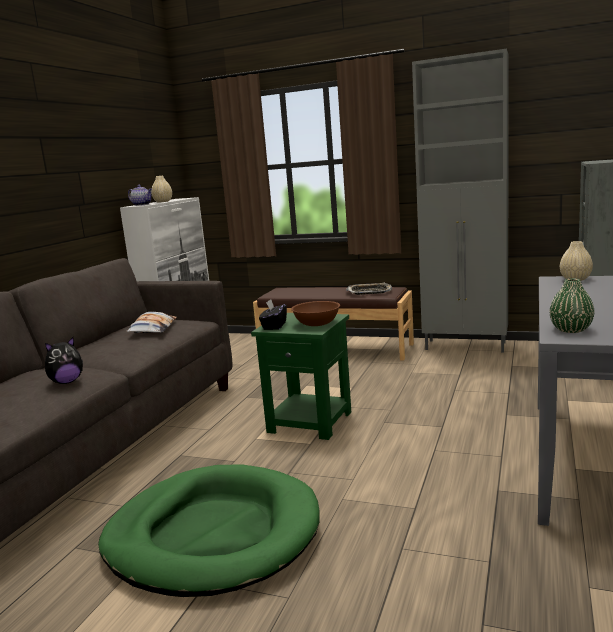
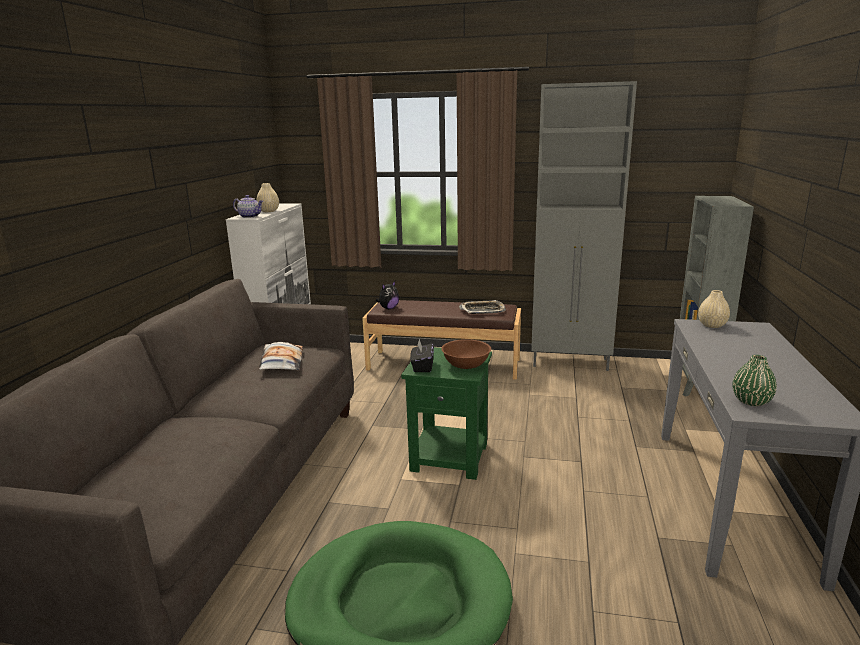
camera: 10 degrees left, 5 degrees up
plush toy [45,337,83,384] -> plush toy moved to [376,281,399,309]

